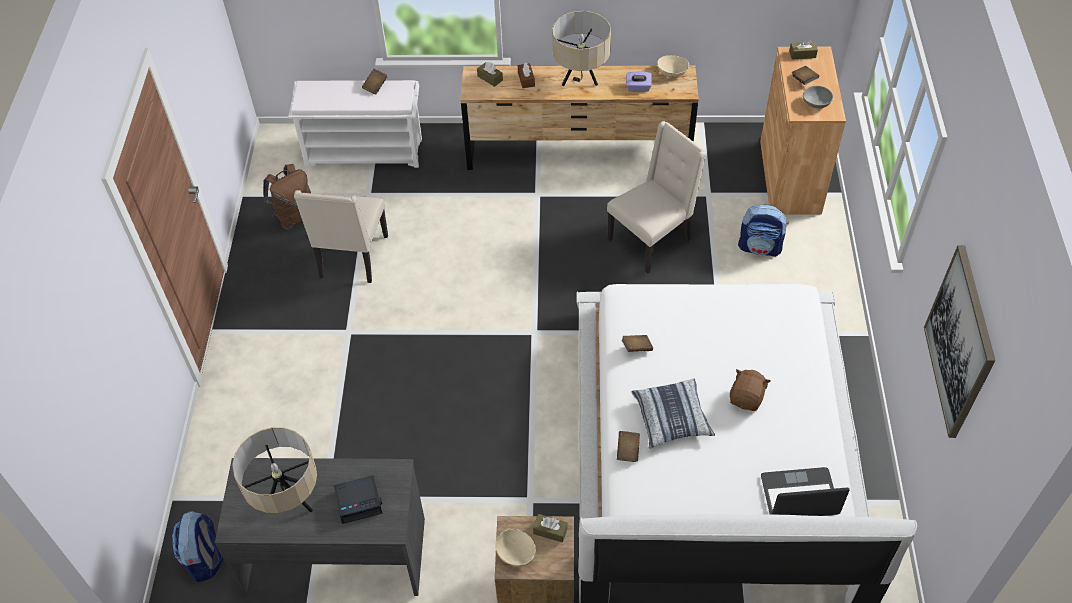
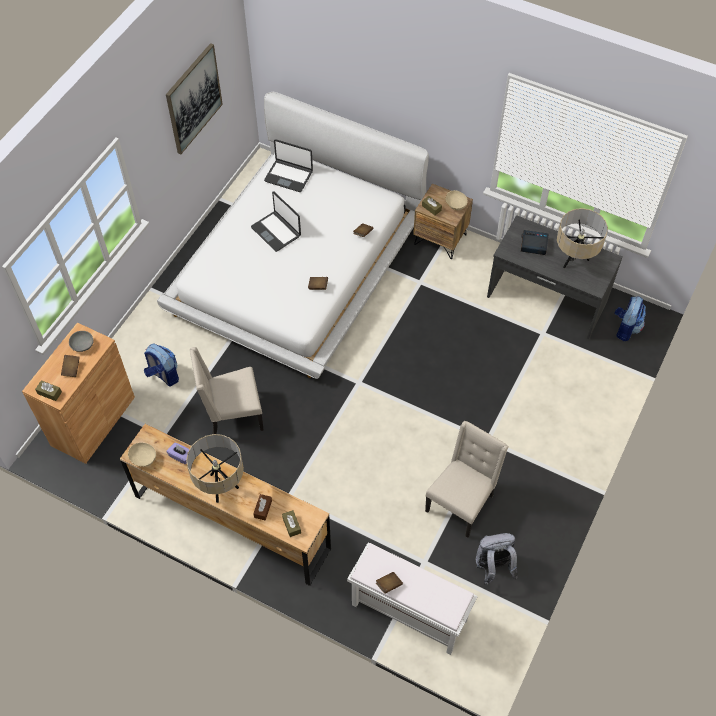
camera: 155 degrees left, 5 degrees up
brown backpack [263,164,311,229] -> grey backpack [476,533,518,585]
pillow [631,379,715,449] -> none
brown plush toy [730,369,770,411] -> laptop [251,191,301,252]

